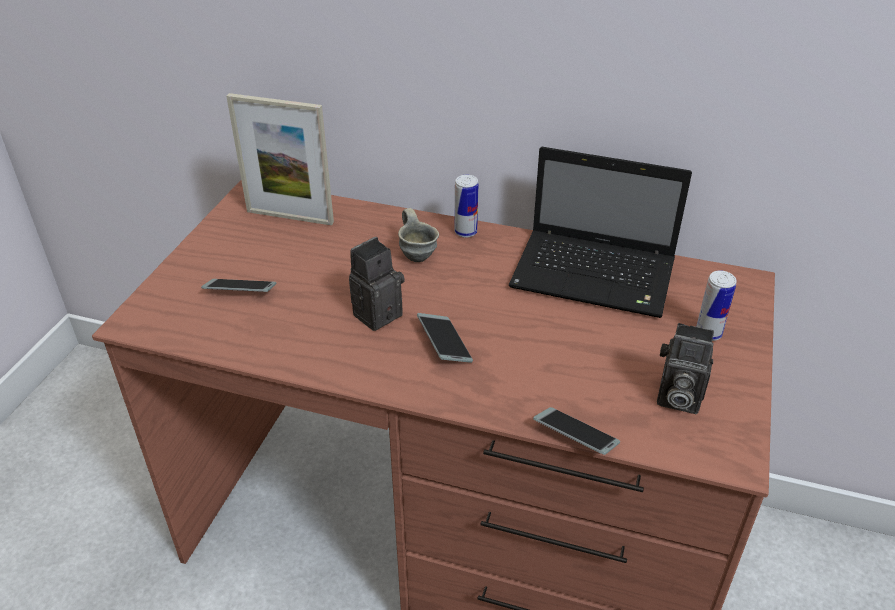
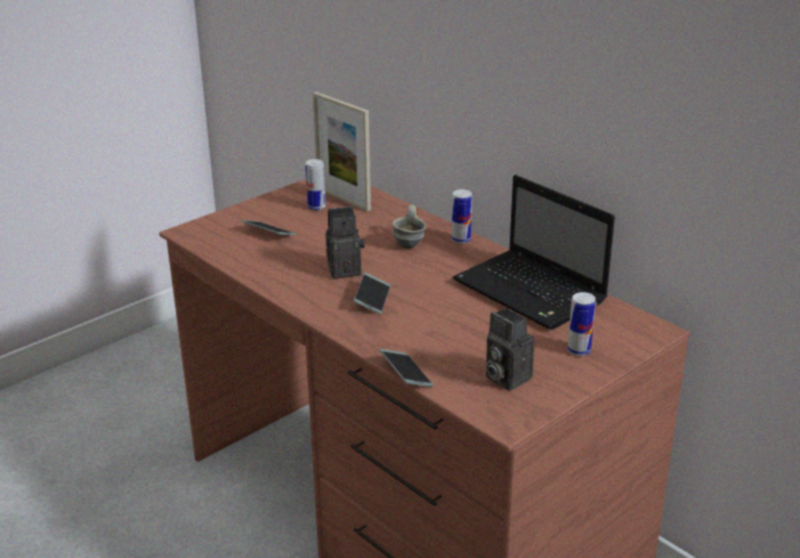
camera: 30 degrees right, 10 degrees down
none -> can [305,159,326,210]

